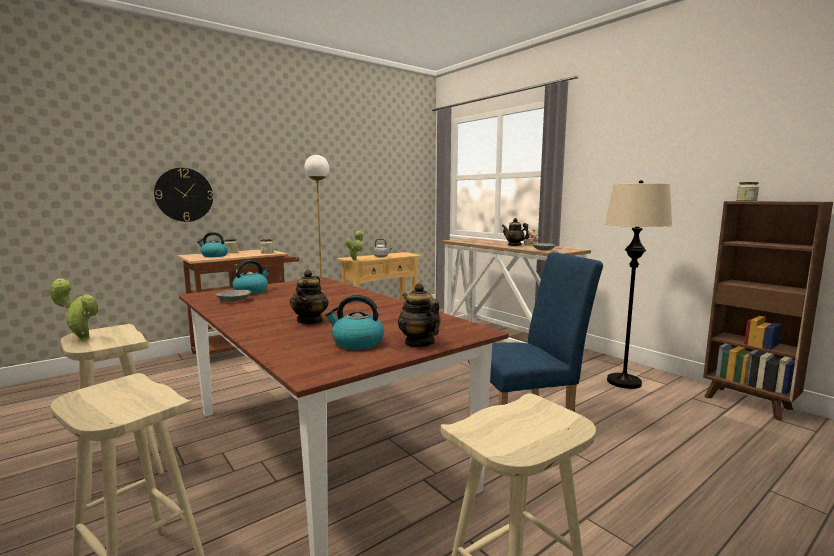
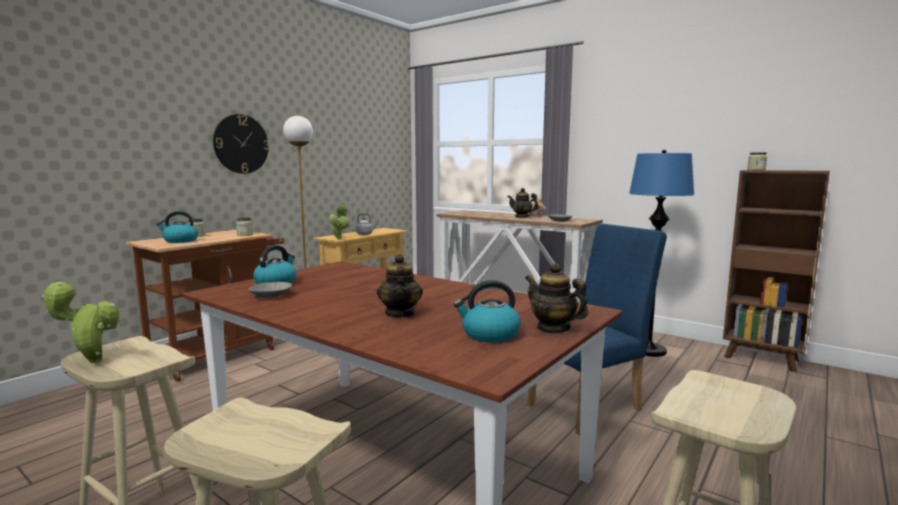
camera: 15 degrees left, 0 degrees up
wall clock [154,168,213,222] -> wall clock moved to [213,114,269,174]
beige floor lamp [605,180,672,389] -> blue floor lamp [629,150,695,357]

